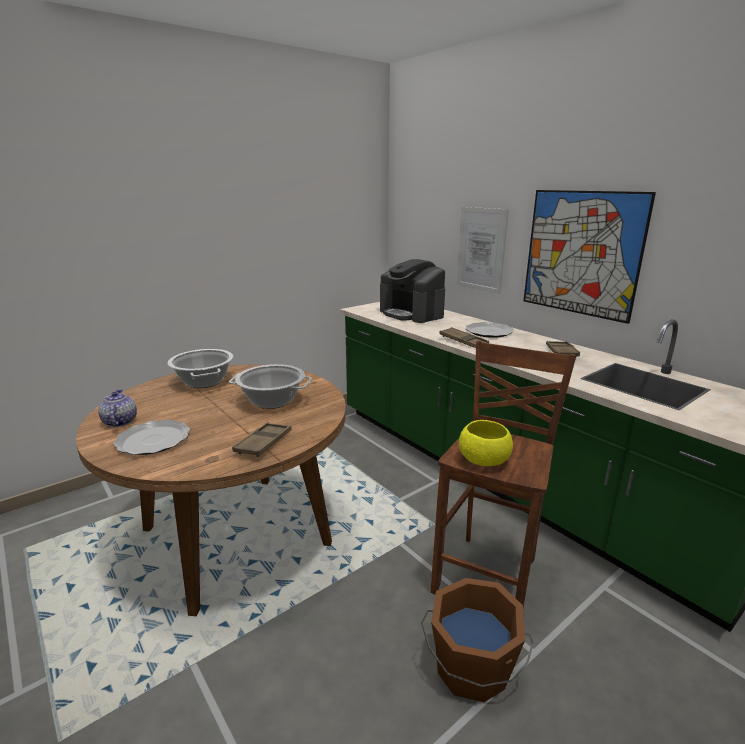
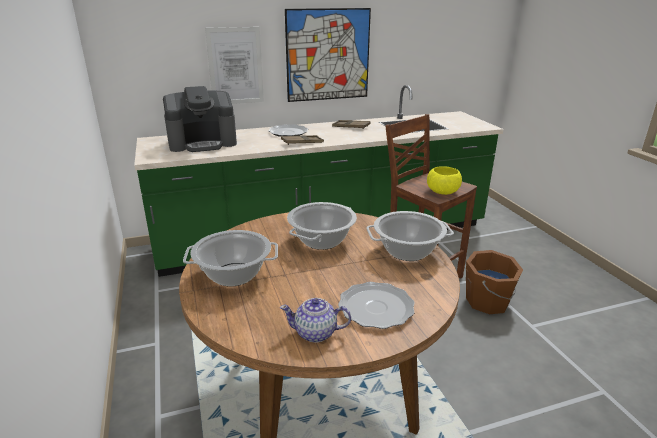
camera: 70 degrees left, 5 degrees up
brown tray [232,422,292,457] -> cooking pot [366,211,454,261]

